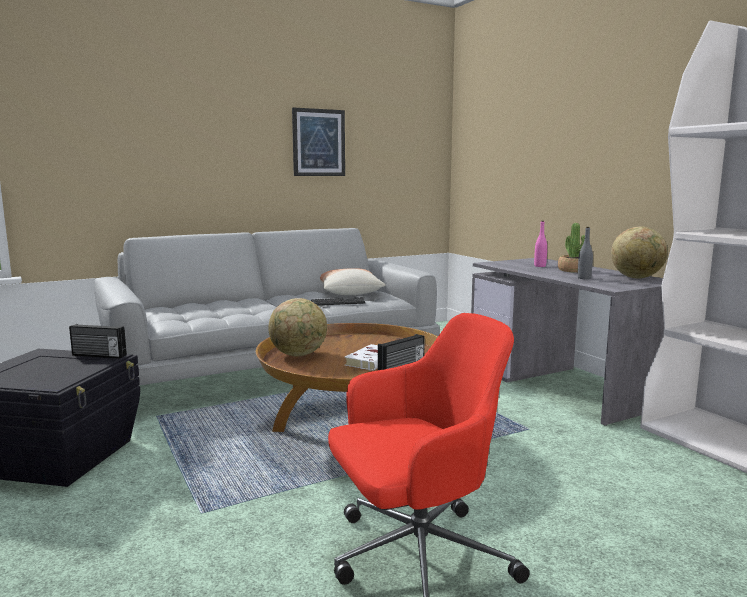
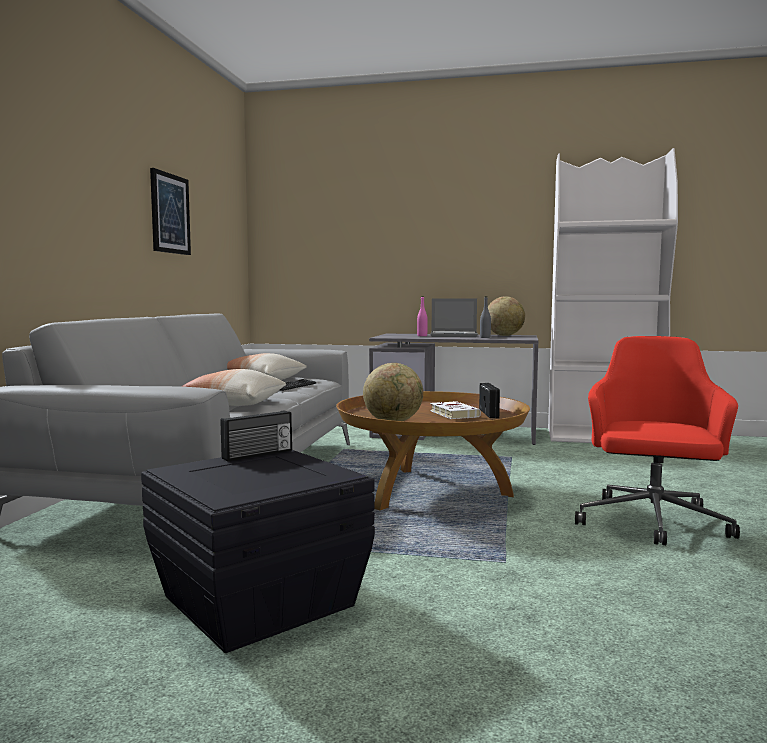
camera: 50 degrees left, 5 degrees down
potted plant [558,223,585,273] -> laptop [430,298,478,337]
none -> pillow [181,369,286,406]

